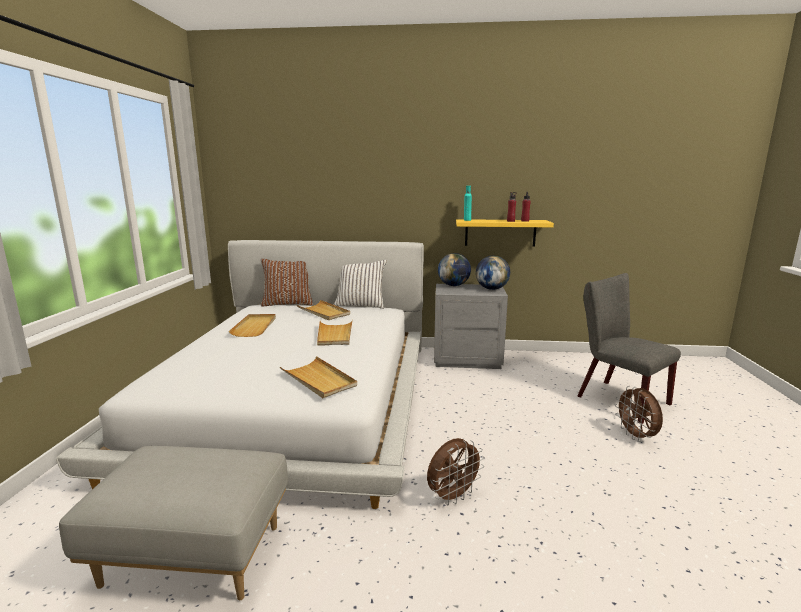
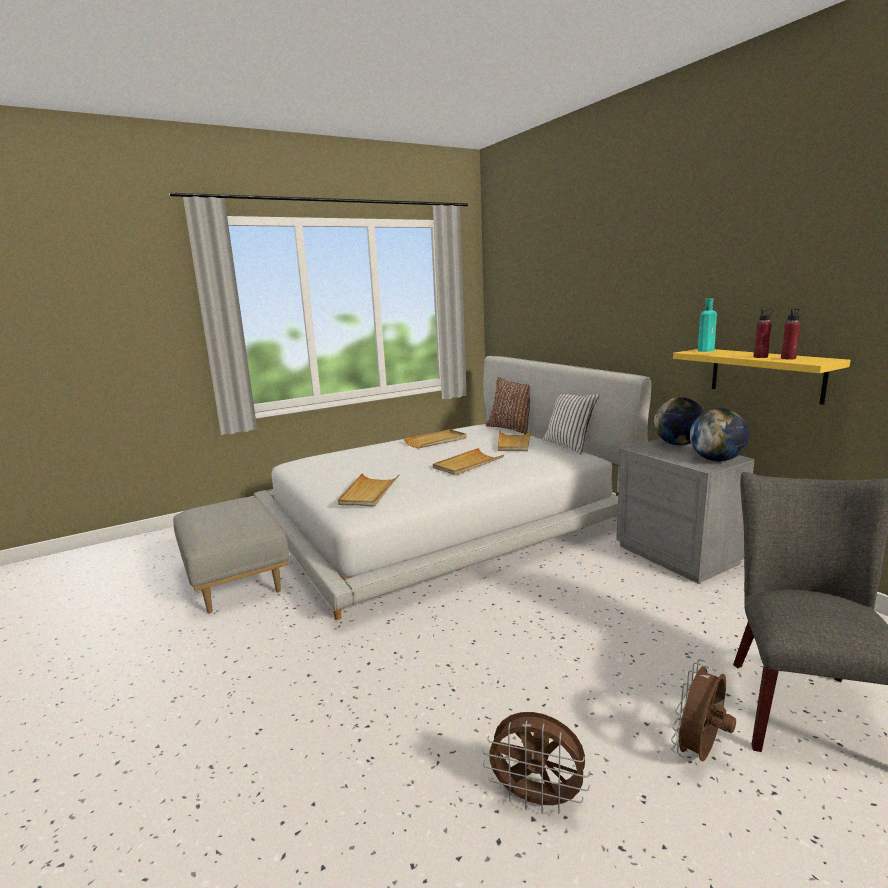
camera: 55 degrees right, 0 degrees up
brown fan [427,438,485,505] -> brown fan moved to [482,712,590,814]

